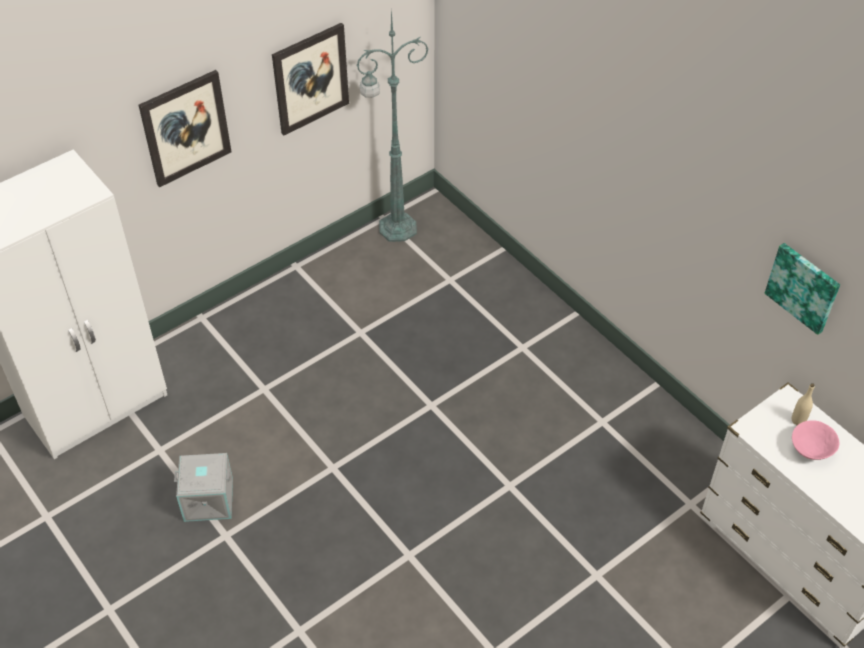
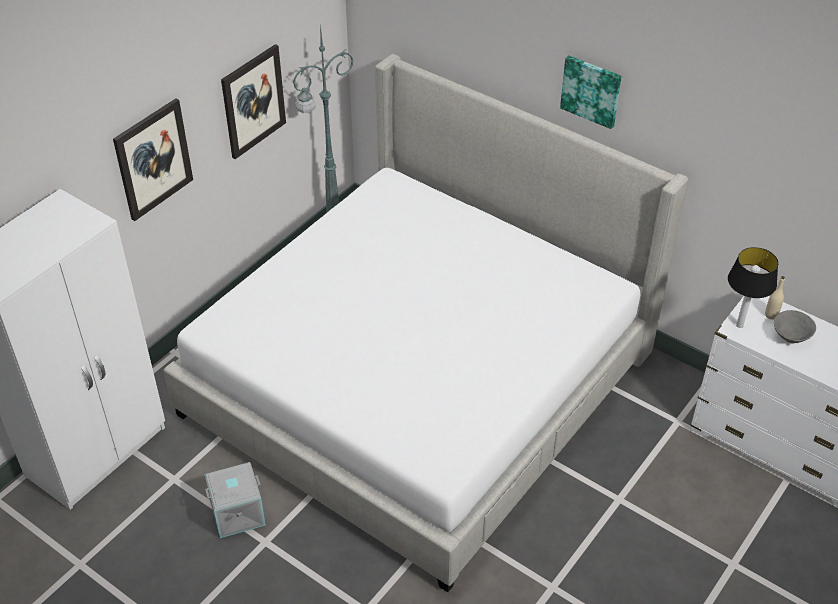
camera: 15 degrees left, 5 degrees down
picture [765,243,840,335] -> picture moved to [560,55,621,129]
pink bowl [792,420,839,460] -> grey bowl [774,310,816,343]
none -> bed [164,54,688,592]
none -> table lamp [728,247,778,328]

